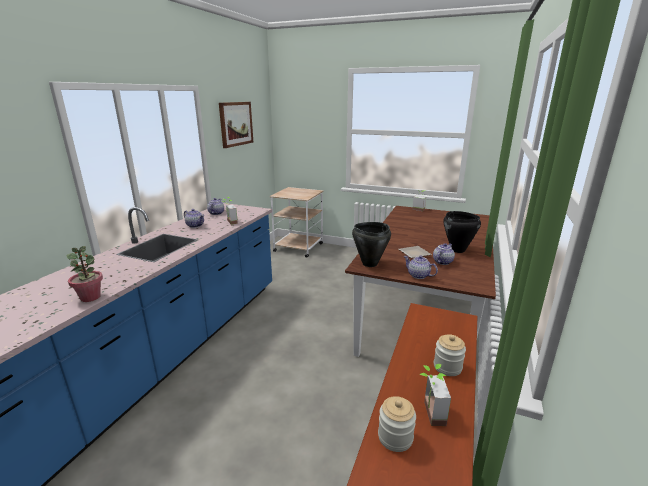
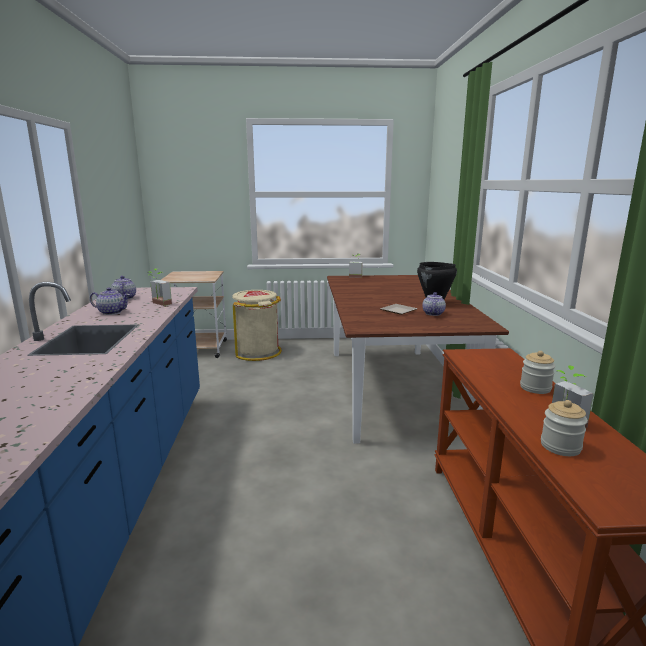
camera: 25 degrees left, 5 degrees down
potted plant [66,246,103,302] -> none
picture [219,102,253,148] -> none
black cooking pot [352,222,391,267] -> none
teapot [404,255,438,279] -> none
none -> beige trash can [232,290,282,361]

